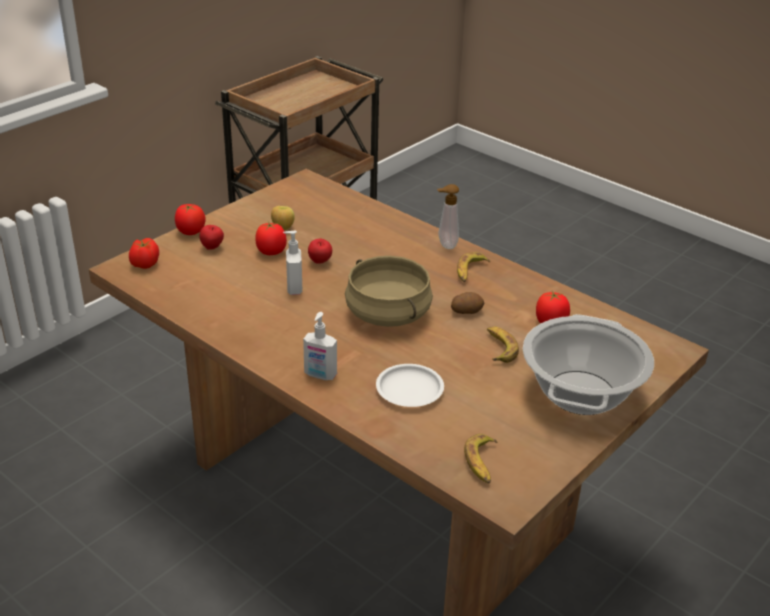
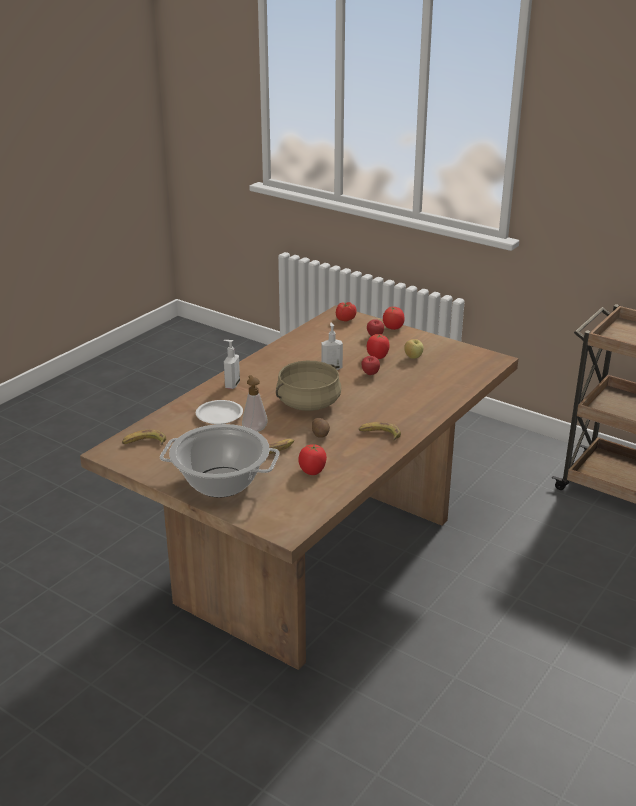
camera: 85 degrees right, 5 degrees down
soap dispenser [437,184,459,249] -> soap dispenser moved to [242,375,268,432]

